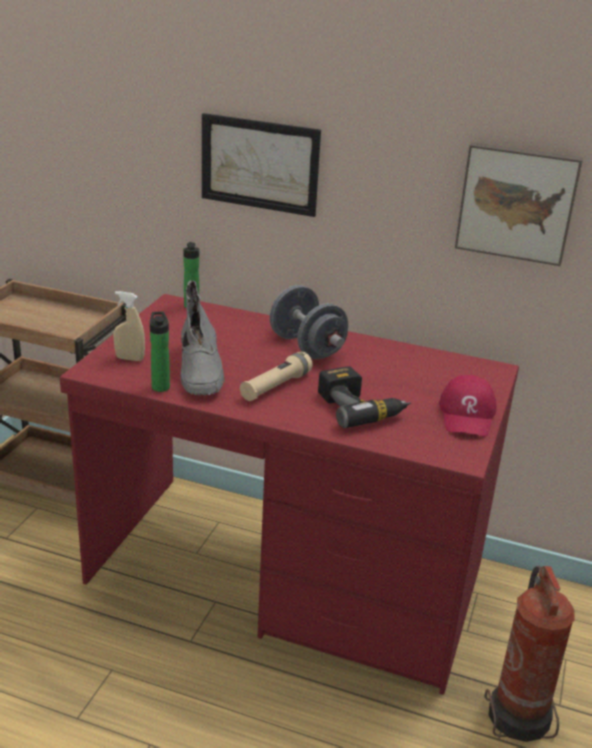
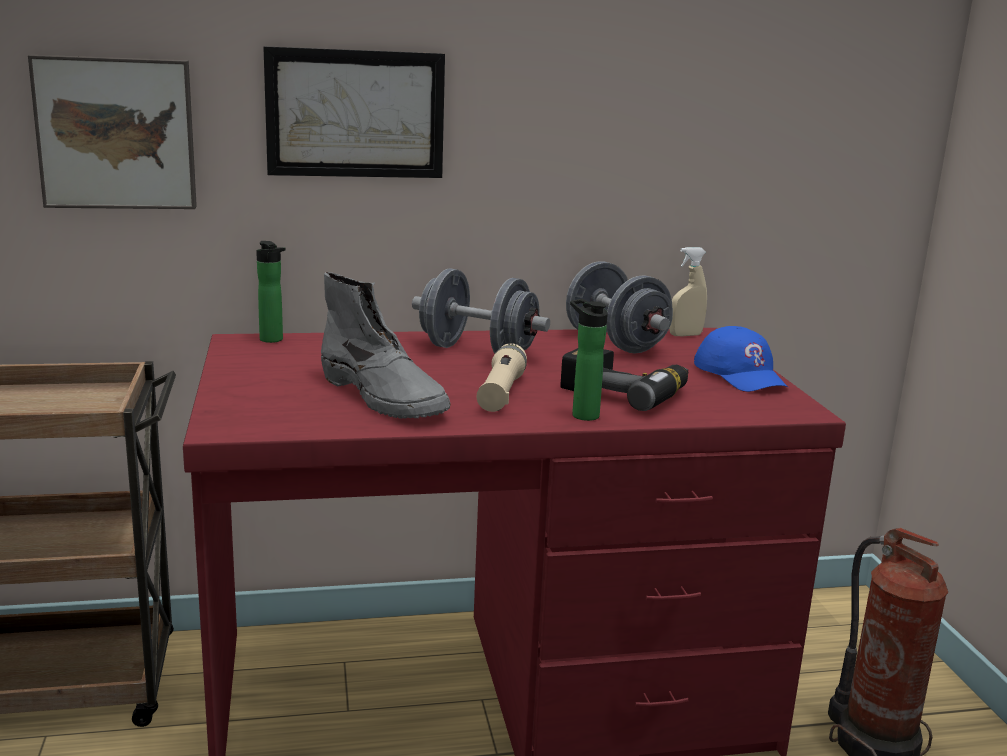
camera: 30 degrees left, 10 degrees down
beige spray bottle [113,291,145,361] -> beige spray bottle moved to [669,247,707,336]
bottle [150,312,170,392] -> bottle moved to [570,299,608,421]
red cap [439,375,496,437] -> blue cap [694,326,789,392]
picture [455,142,583,266] -> picture moved to [28,55,197,209]
none -> grey dumbbell [566,261,673,353]

